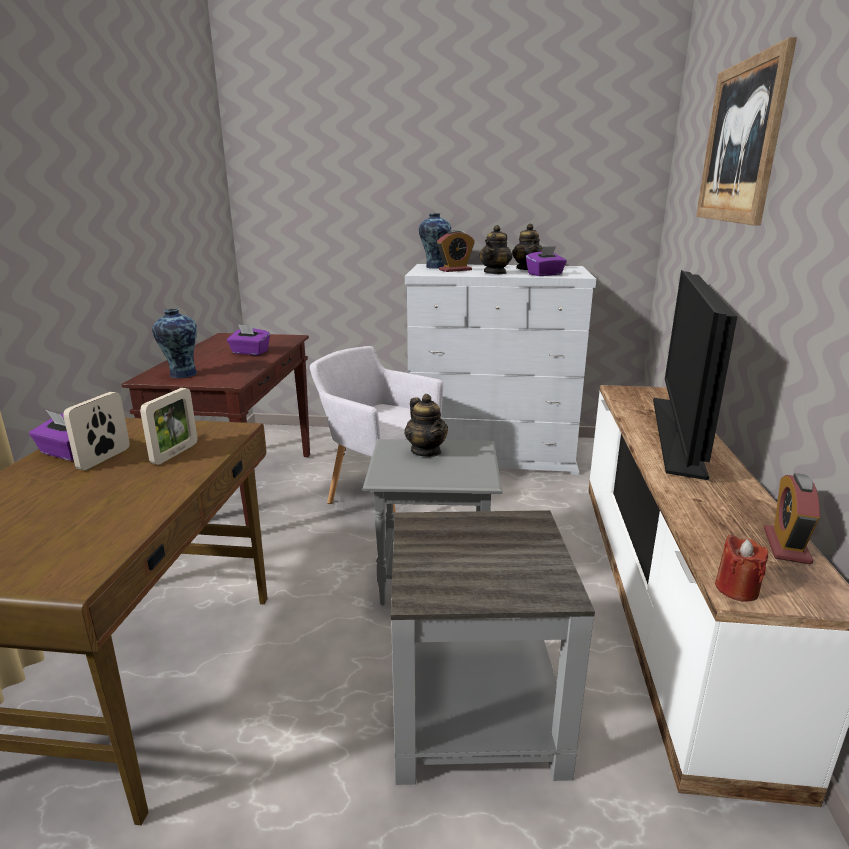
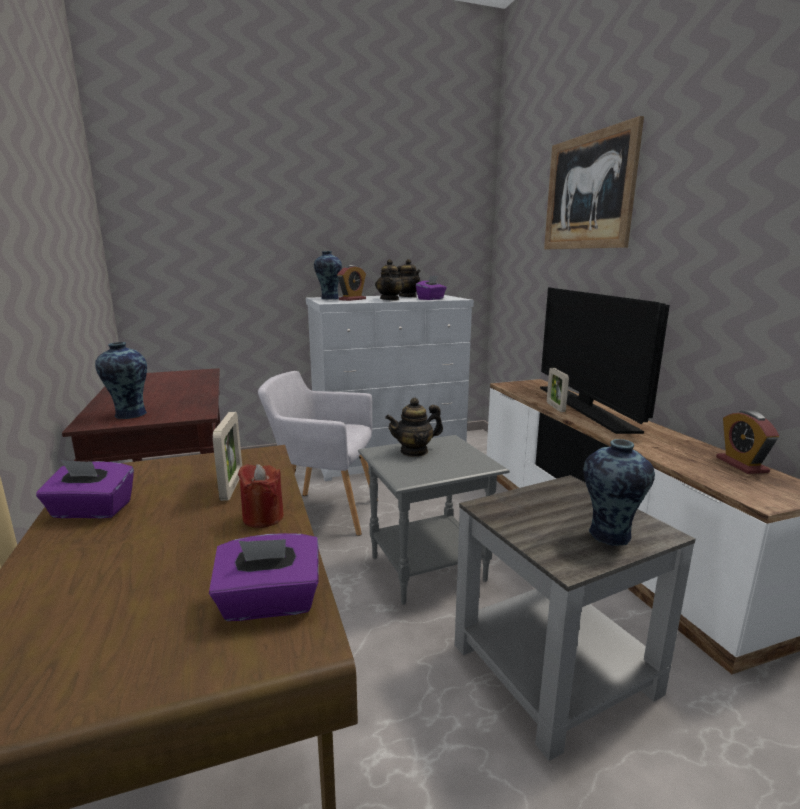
camera: 25 degrees left, 5 degrees down
picture frame [63,392,130,470] -> picture frame moved to [547,368,569,412]
purple tissue box [227,324,270,355] -> purple tissue box moved to [209,533,319,621]
teapot [405,394,448,457] -> teapot turned 120 degrees clockwise [385,398,443,457]
red candle [715,534,768,602] -> red candle moved to [238,464,284,528]
none -> vase [583,439,655,546]

